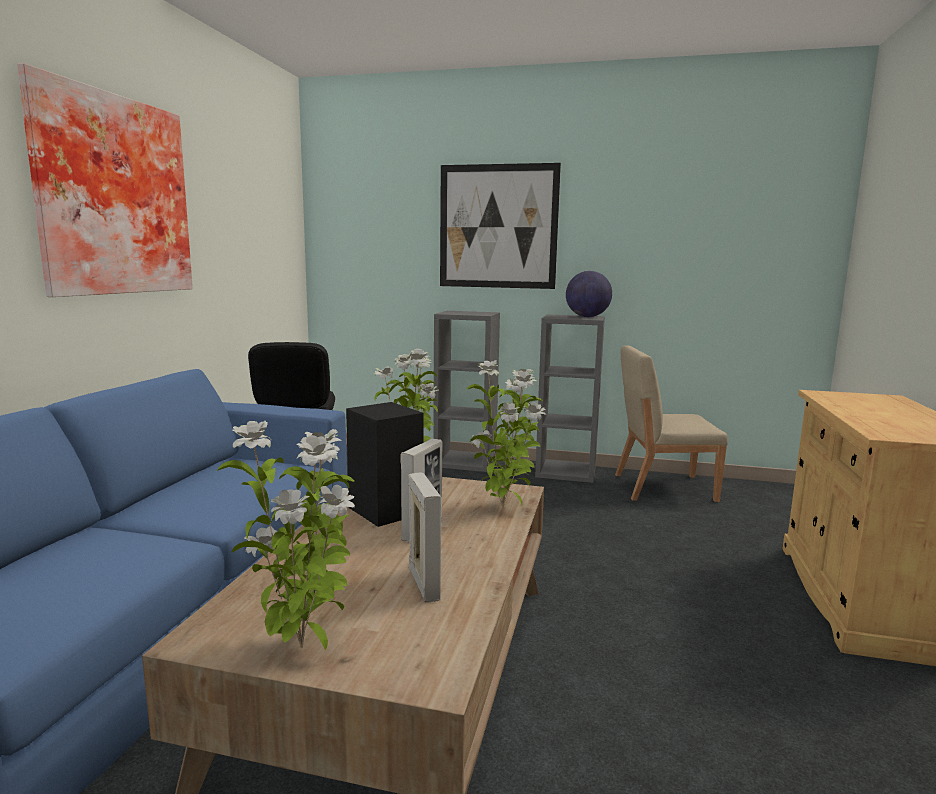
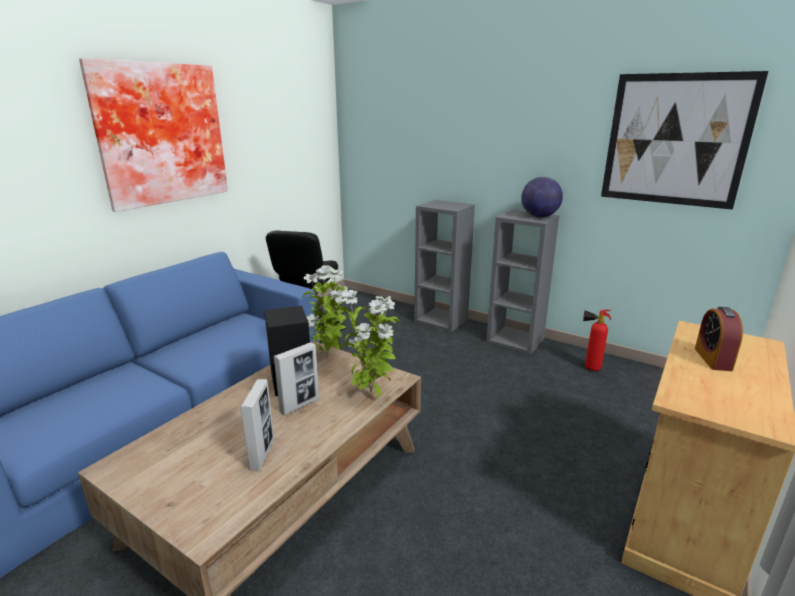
camera: 20 degrees right, 10 degrees up
potted plant [217,421,355,650] -> none
picture [440,163,561,289] -> picture moved to [601,71,768,210]
beige chair [615,345,728,502] -> fire extinguisher [583,310,611,371]
none -> alarm clock [695,307,743,371]

